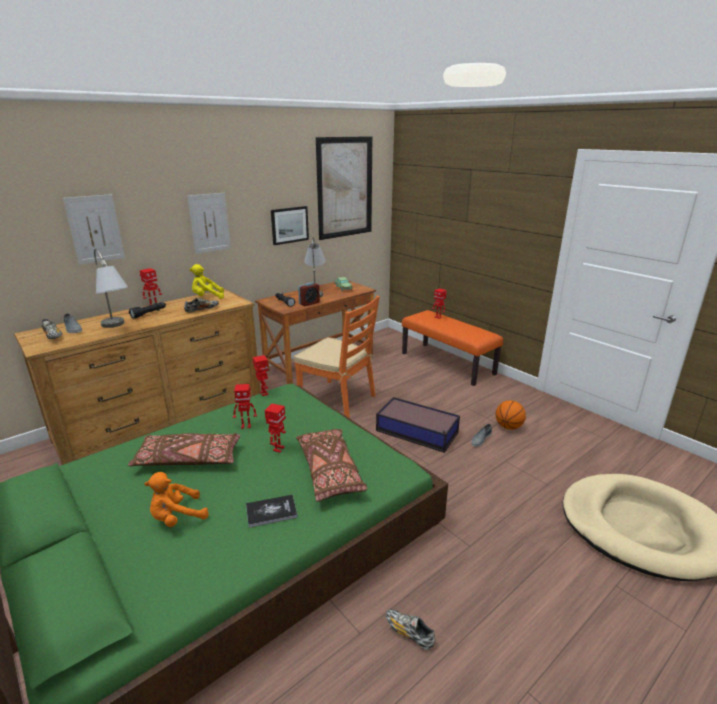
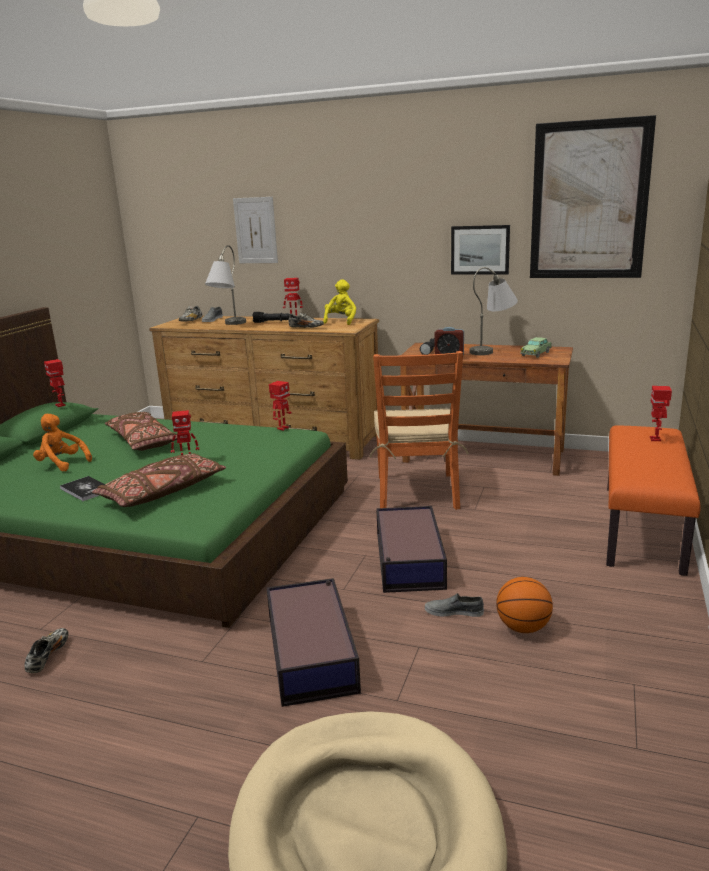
camera: 60 degrees right, 5 degrees down
picture [188,193,231,254] -> none
yellow plush toy [190,264,224,299] -> yellow plush toy turned 60 degrees clockwise [323,279,356,325]
toy robot [233,384,257,429] -> toy robot moved to [44,359,66,407]
none -> storage box [267,578,361,707]

